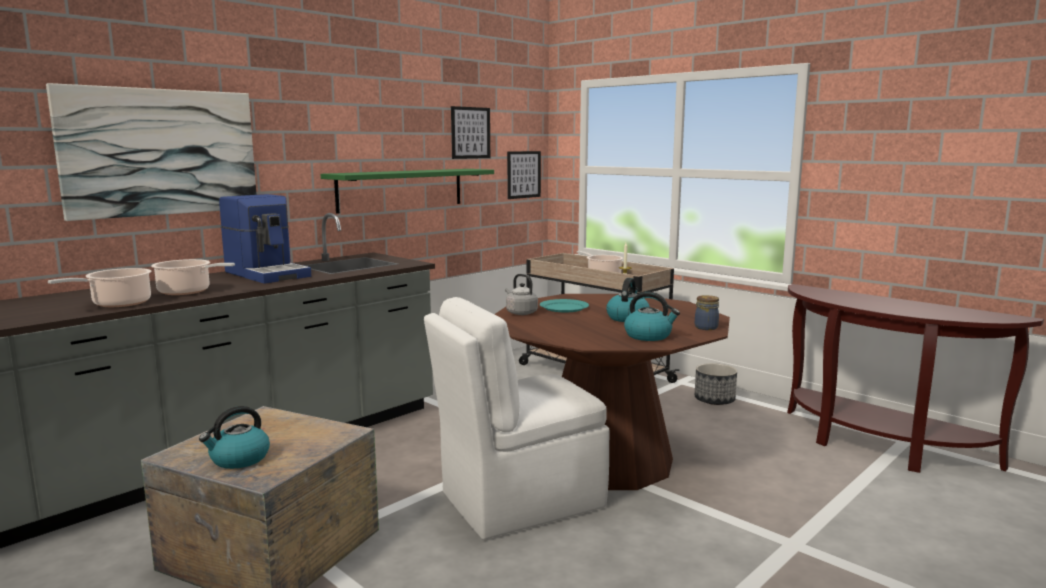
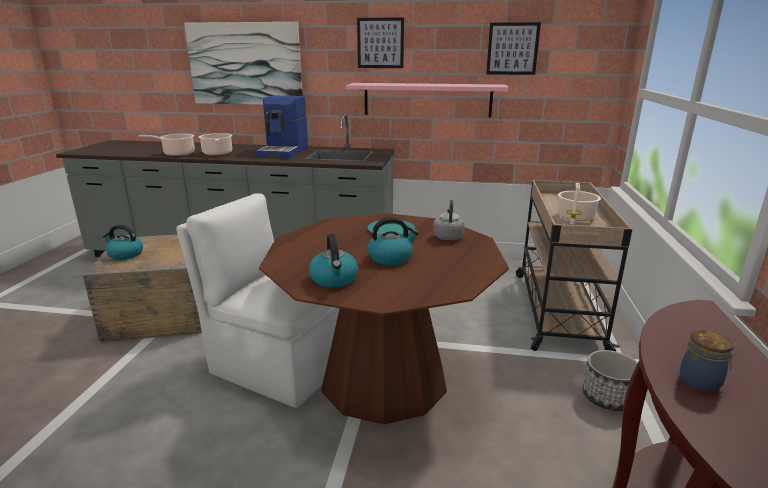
camera: 55 degrees right, 10 degrees up
green shelf [321,169,494,214] -> pink shelf [346,83,509,117]
grey kettle [505,274,538,315] -> grey kettle moved to [433,200,465,240]
picture [507,151,541,199] -> picture moved to [357,17,404,68]
jar [695,295,719,330] -> jar moved to [680,330,737,392]

